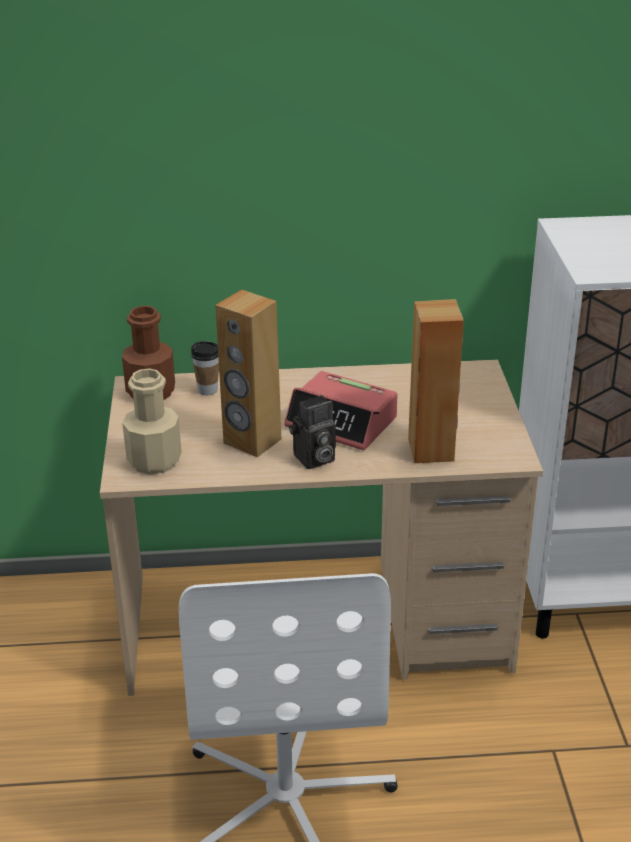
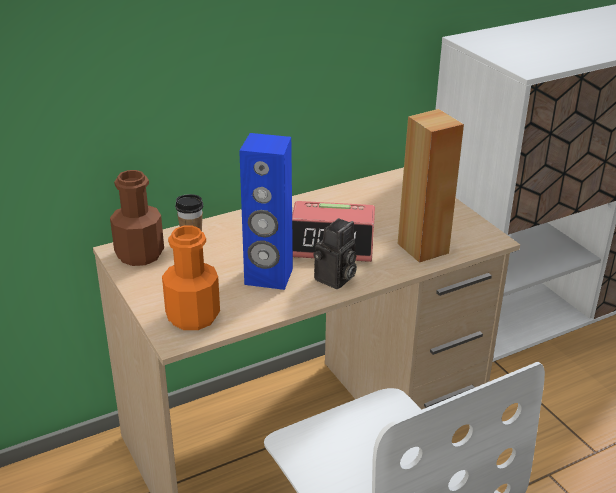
camera: 25 degrees left, 0 degrees up
beige bottle [122,368,181,475] -> orange bottle [162,226,220,330]
brown speaker [215,290,281,457] -> blue speaker [239,133,293,290]

